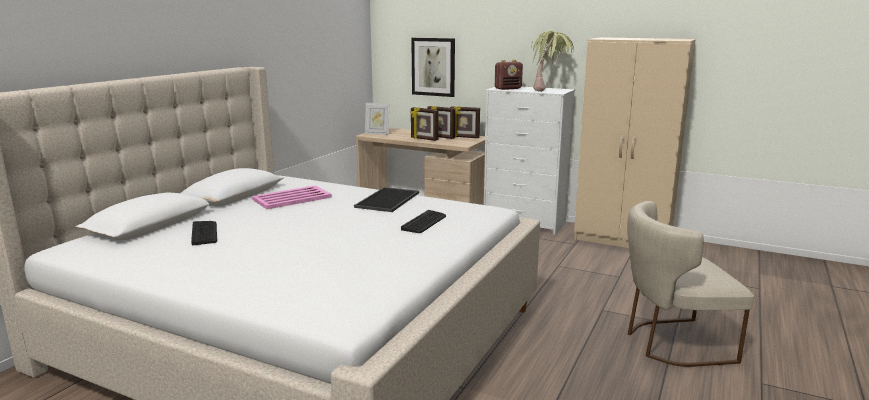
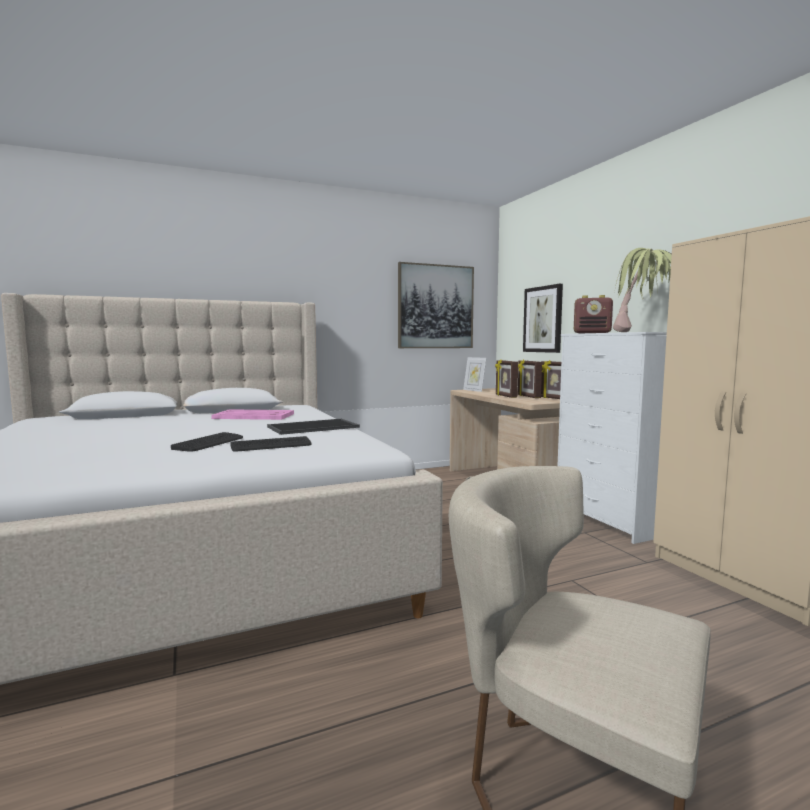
camera: 40 degrees right, 10 degrees down
keyboard [191,221,217,245] -> keyboard moved to [171,432,243,452]
none -> picture [398,262,474,348]

